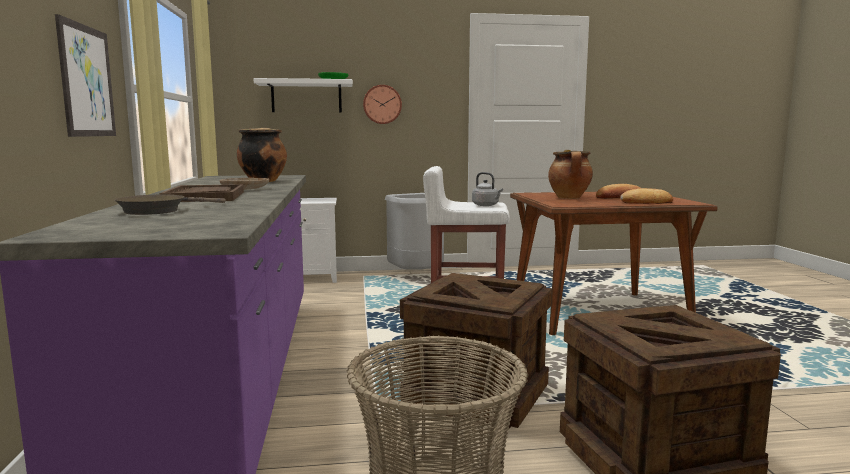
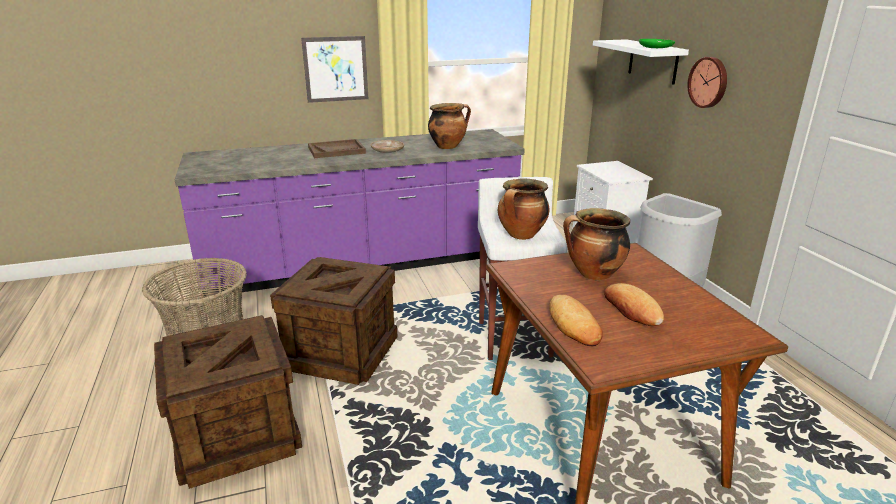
camera: 80 degrees right, 15 degrees up
brown frying pan [114,195,226,215] -> none
grey kettle [472,172,503,206] -> cooking pot [498,178,549,240]

